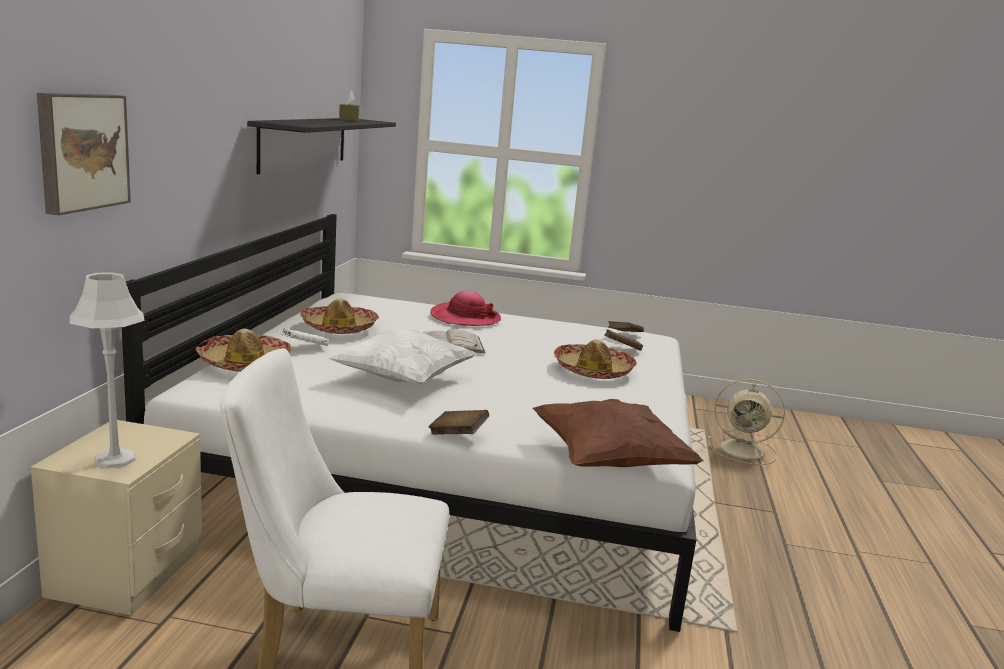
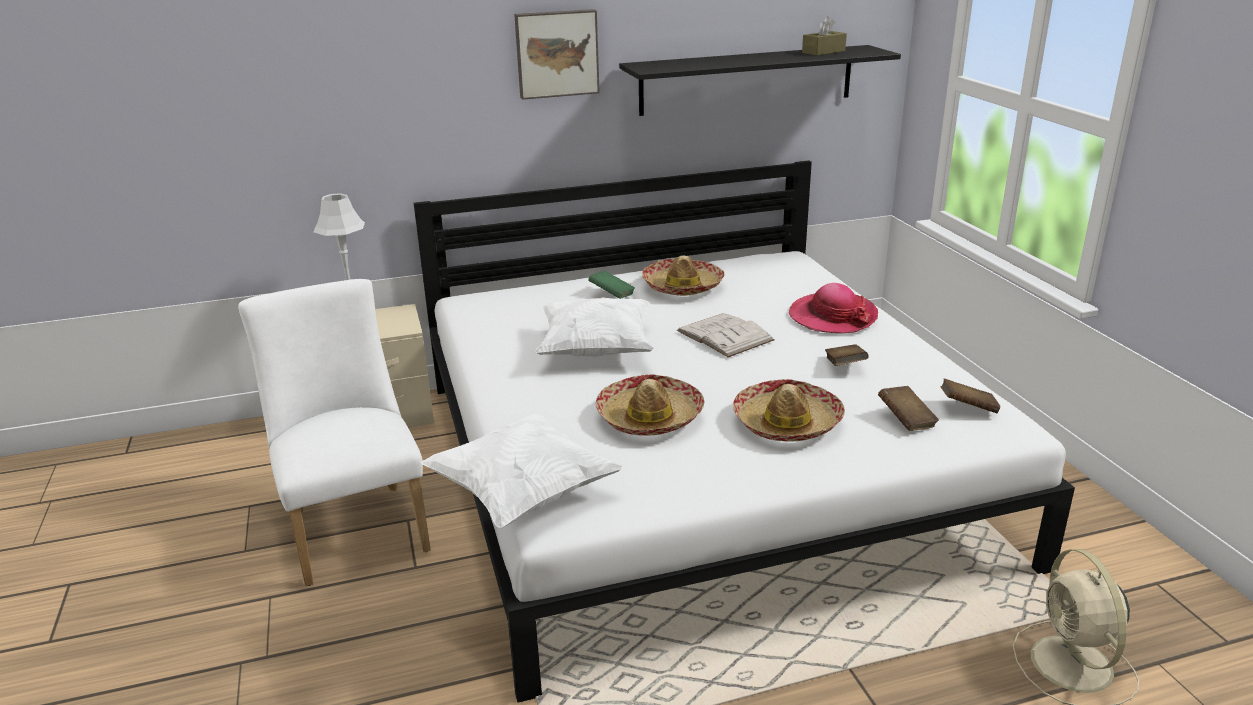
camera: 65 degrees right, 10 degrees up
picture [37,93,131,215] -> picture moved to [514,9,600,100]
hat [196,329,291,372] -> hat moved to [596,374,705,436]
white book [281,328,329,346] -> green book [588,270,635,299]
brown book [429,410,489,435] -> brown book moved to [825,344,869,366]
brown pillow [532,399,704,467] -> white pillow [420,412,623,528]

